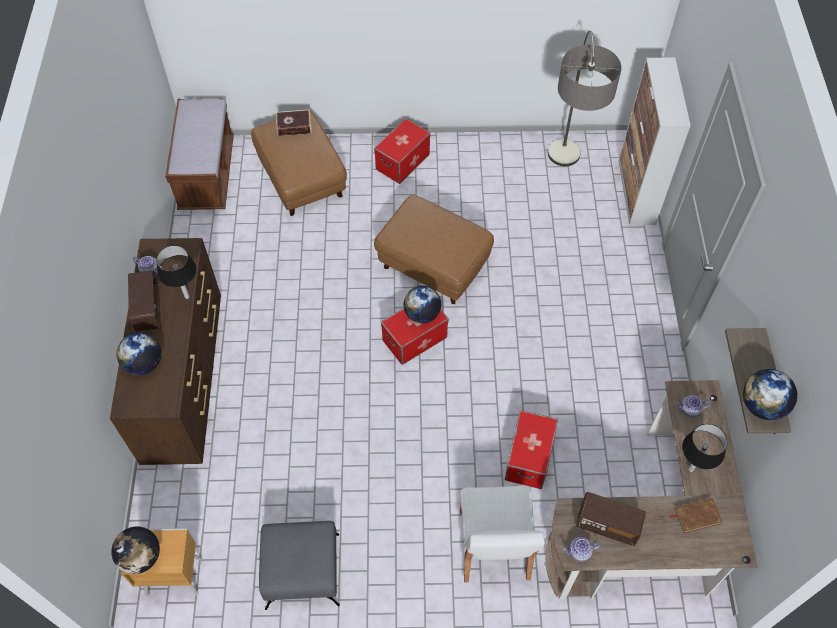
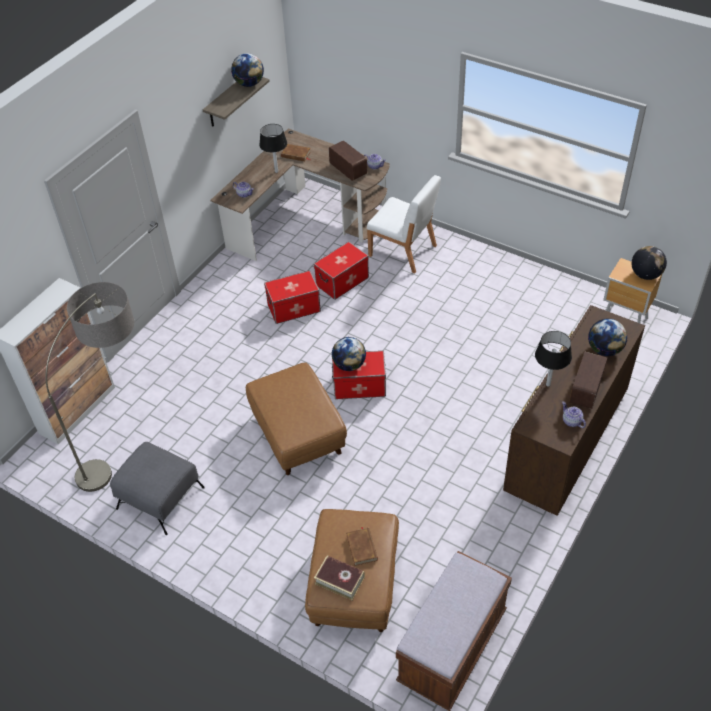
camera: 145 degrees left, 10 degrees down
grey ottoman [259,521,340,610] -> grey ottoman moved to [110,442,205,535]
storage box [374,118,431,184] -> storage box moved to [264,271,321,324]
white chair [460,486,545,583] -> white chair turned 90 degrees clockwise [367,175,441,274]
none -> brown book [346,527,378,566]

